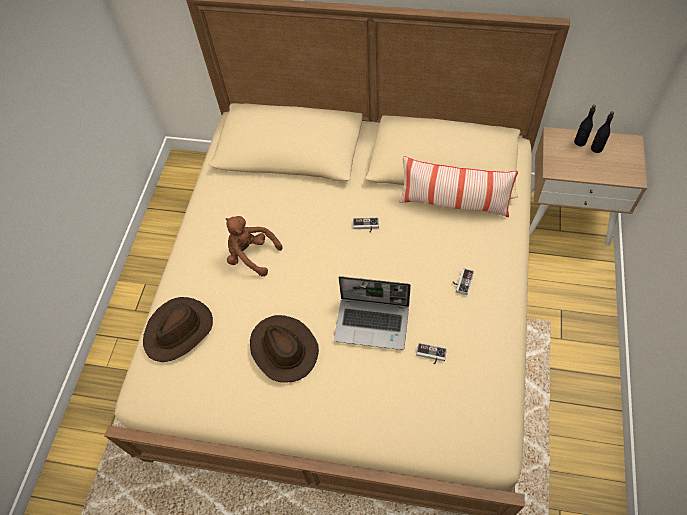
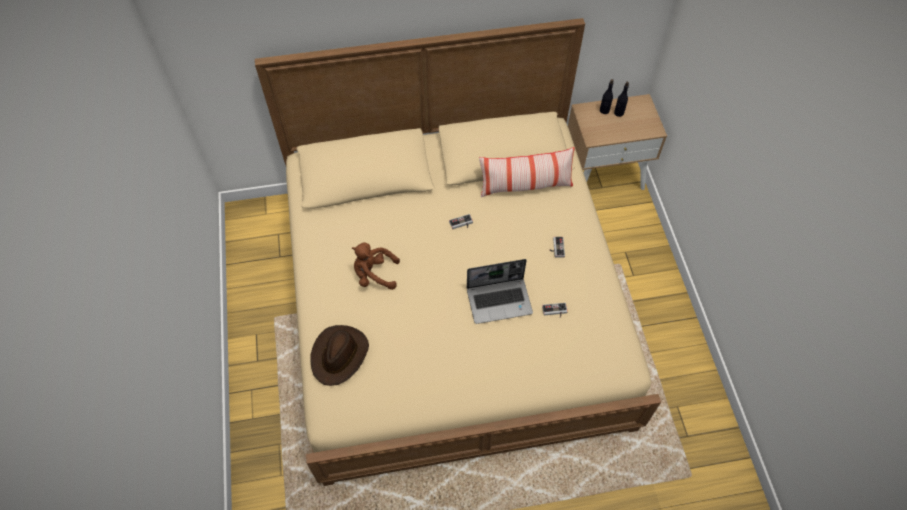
camera: 25 degrees left, 0 degrees up
brown hat [250,315,319,383] -> none

